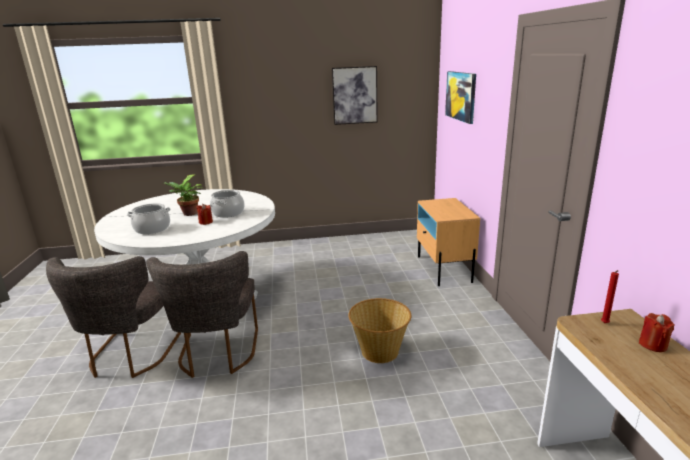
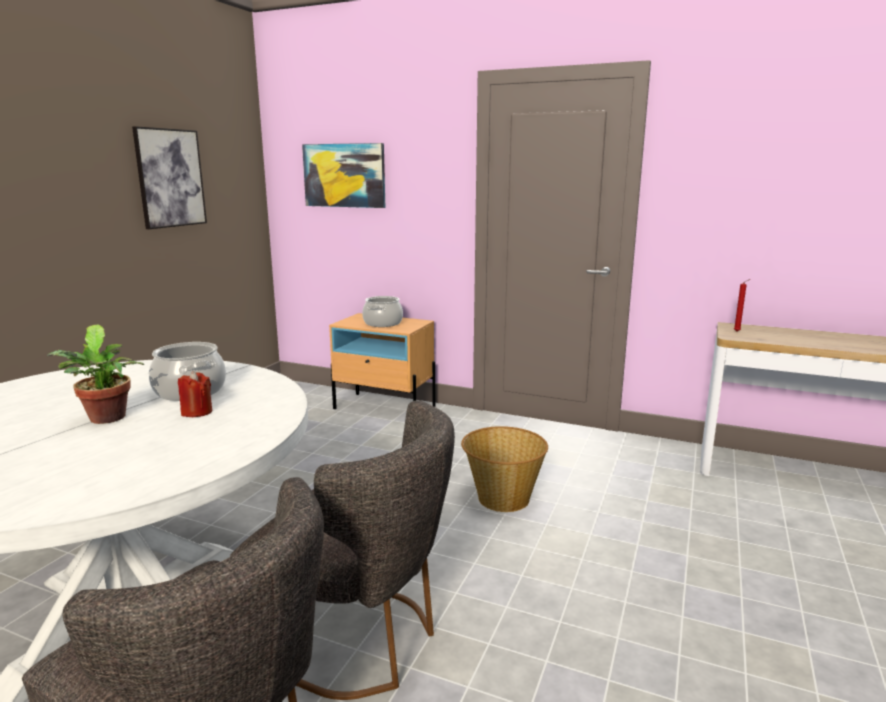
camera: 60 degrees left, 5 degrees down
cooking pot [127,203,171,234] -> cooking pot moved to [362,296,403,327]
red candle [639,313,675,352] -> none

